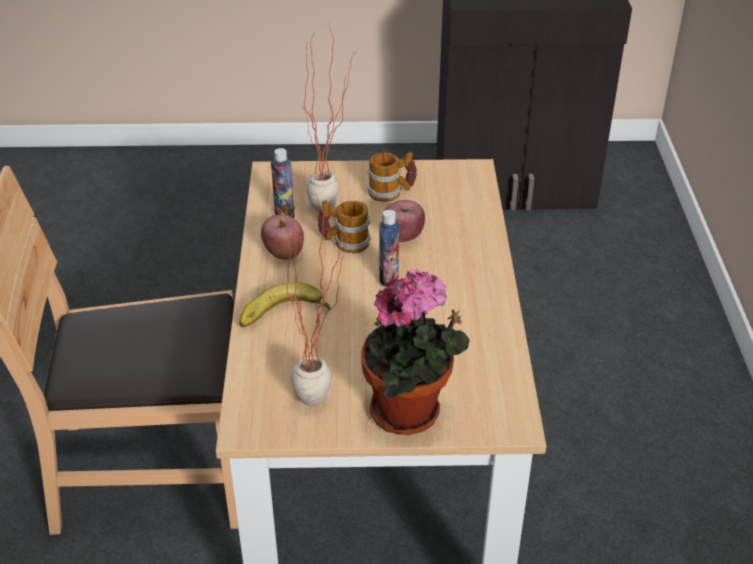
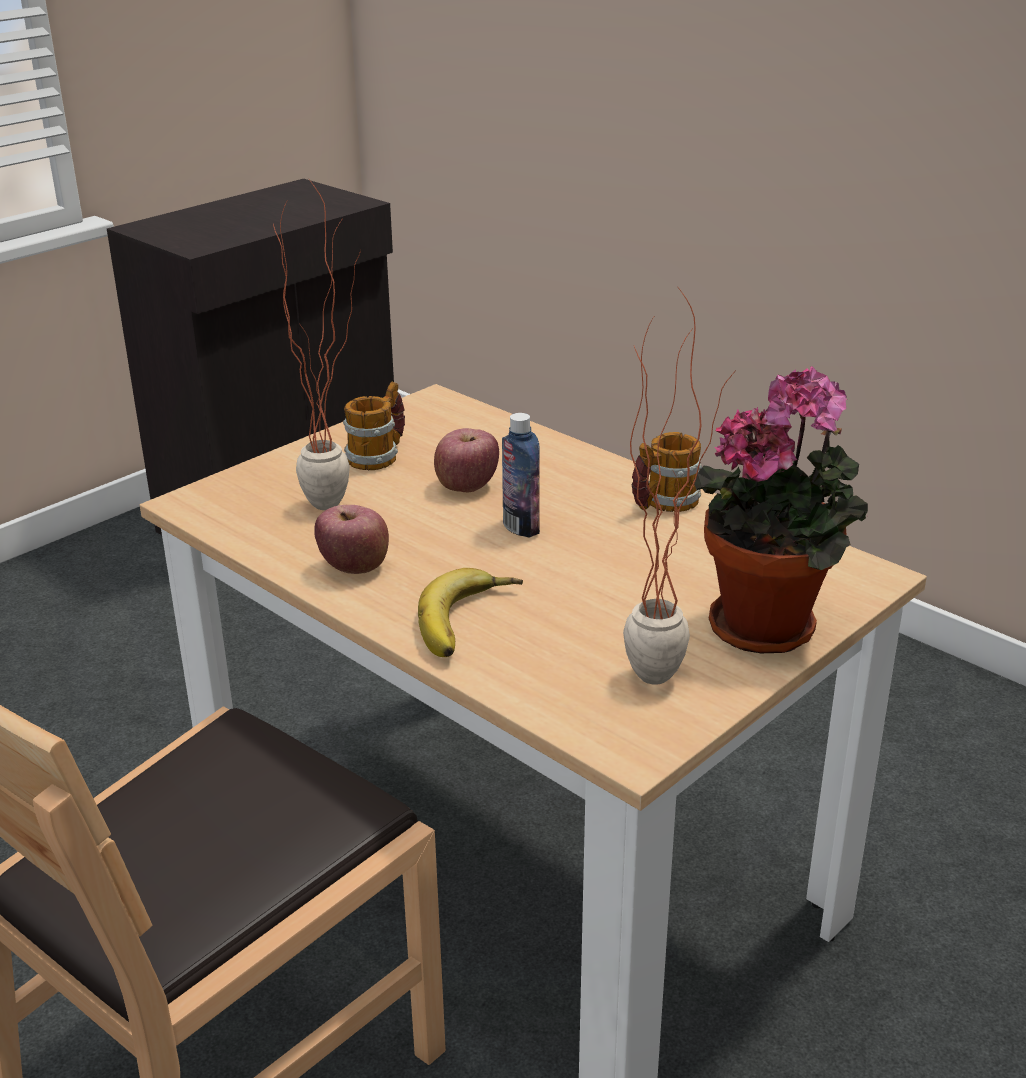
camera: 45 degrees left, 10 degrees down
bottle [271,148,295,219] -> none
mug [317,200,371,253] -> mug moved to [631,432,702,512]

